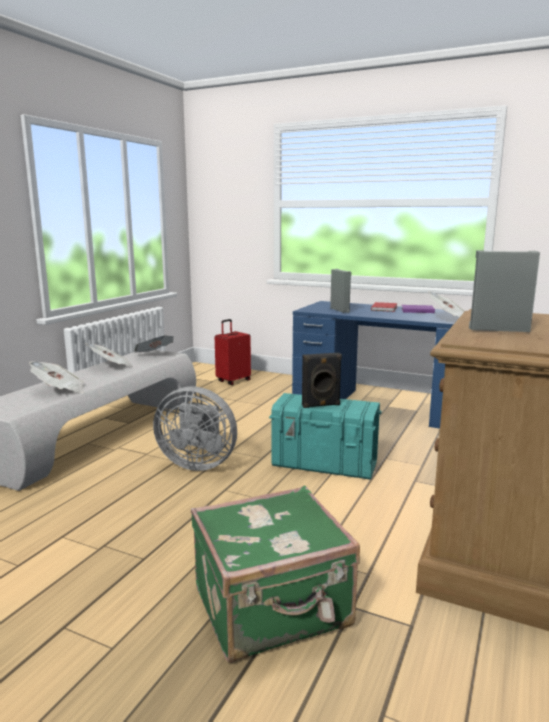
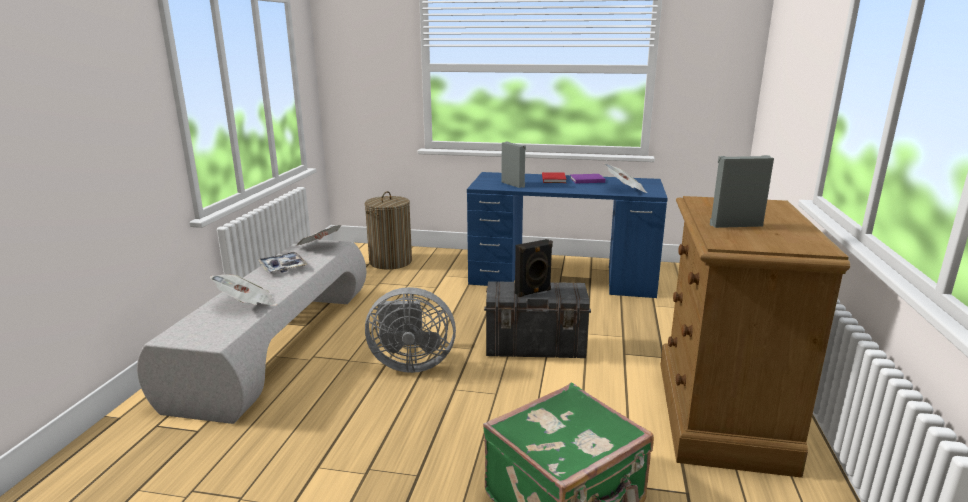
camera: 15 degrees left, 5 degrees up
newspaper [85,343,134,367] -> tray [258,252,307,273]
red suitcase [215,319,251,385] -> laundry basket [365,191,412,270]
turquoise storage box [269,393,382,480] -> grey storage box [484,281,591,358]

